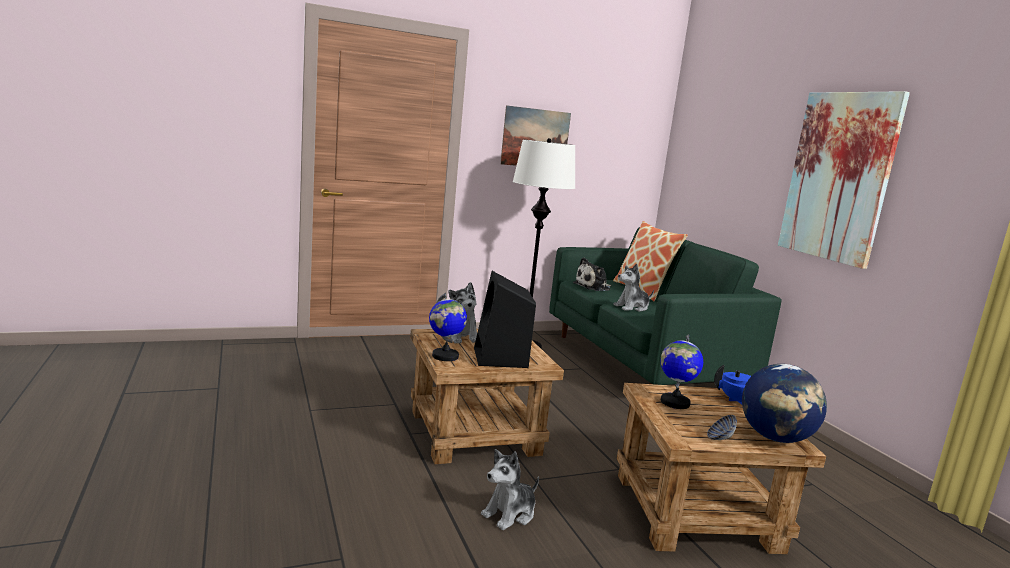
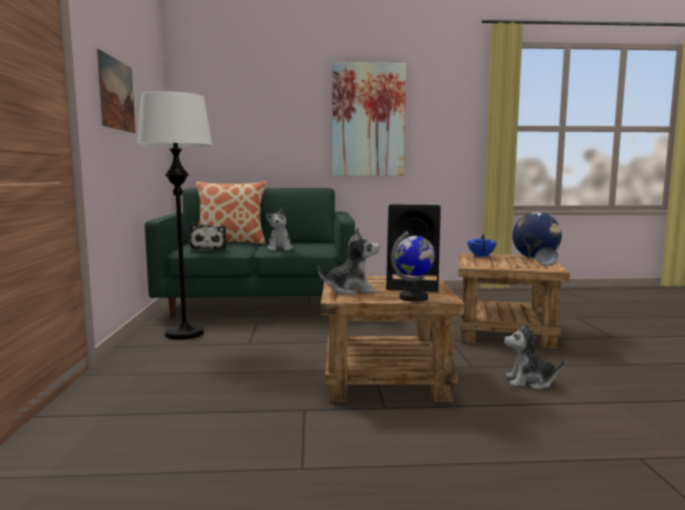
camera: 70 degrees left, 5 degrees down
plush toy [481,449,539,530] -> plush toy turned 120 degrees clockwise [504,324,565,389]
globe [660,334,703,409] -> none

